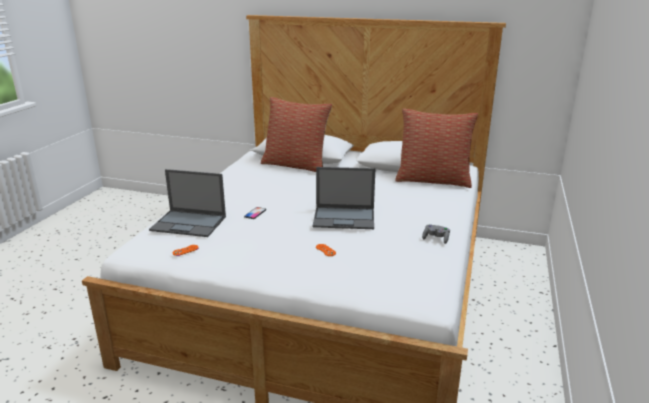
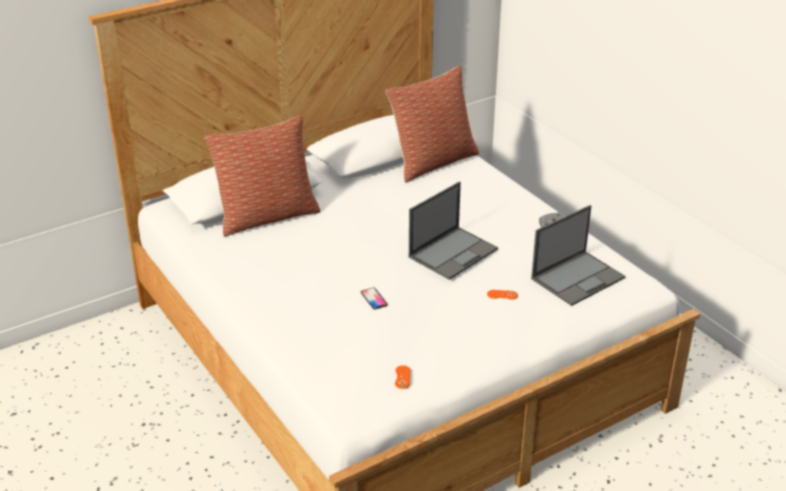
camera: 50 degrees left, 10 degrees up
laptop [149,169,226,237] -> laptop moved to [531,205,625,306]

